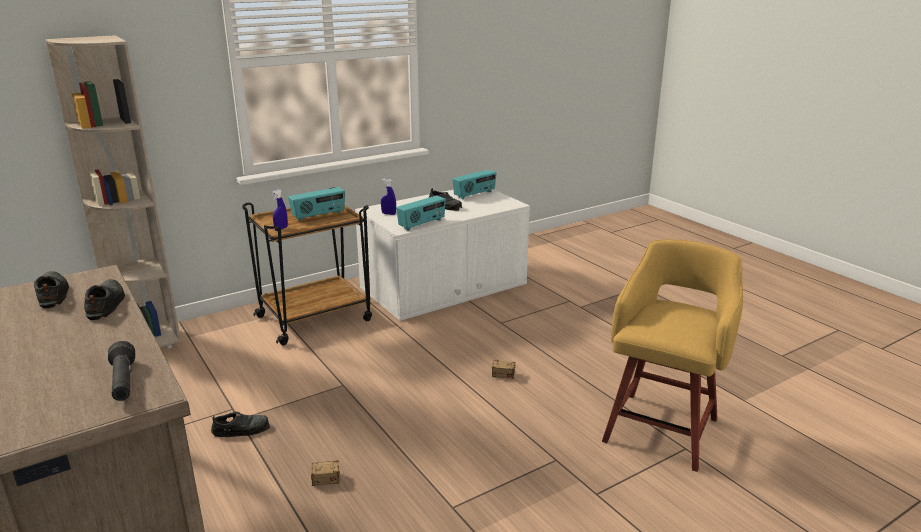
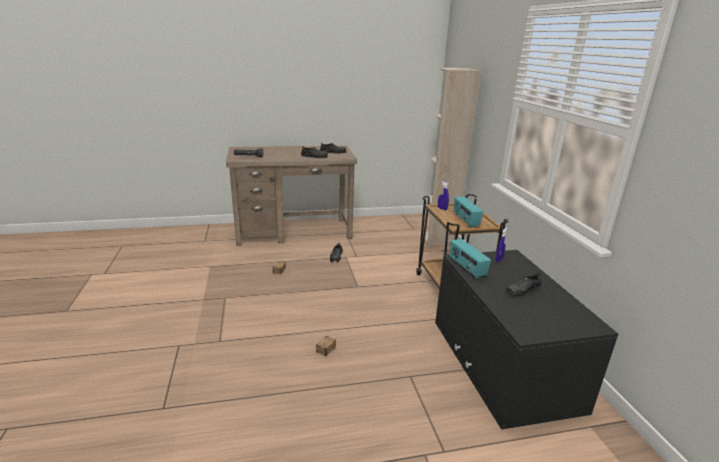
camera: 110 degrees right, 0 degrees up
white cabinet [355,189,530,321] -> black cabinet [435,250,618,430]
radio [452,170,496,200] -> none
yellow stool [602,239,743,472] -> none

